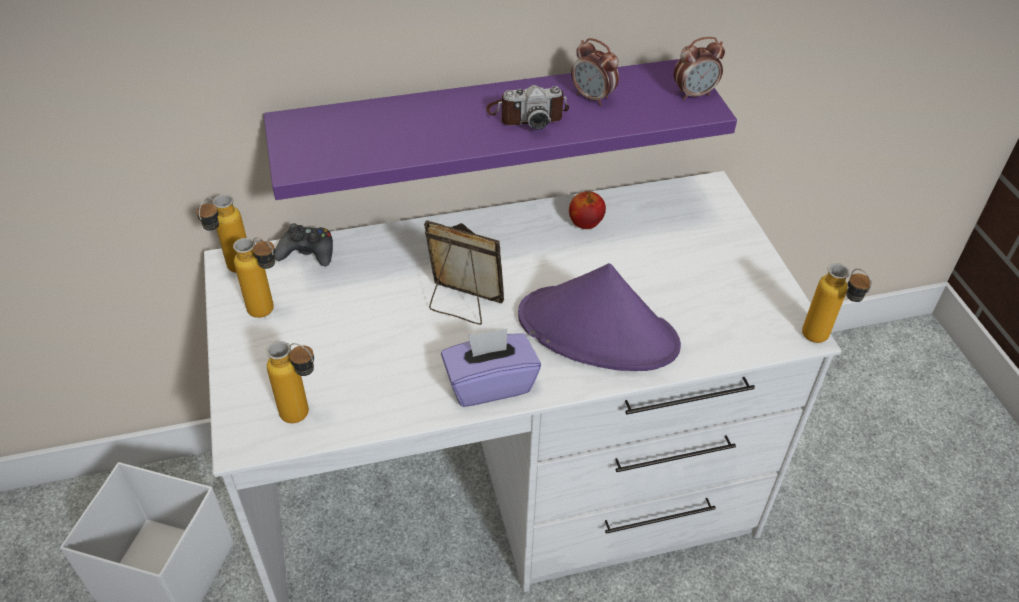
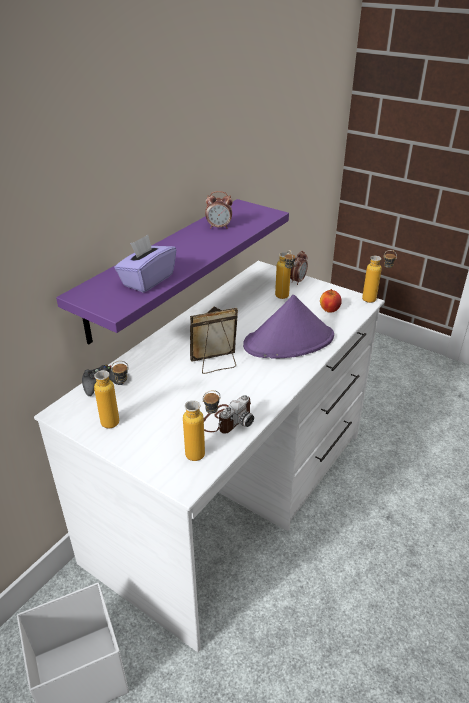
camera: 40 degrees left, 10 degrees down
bottle [196,194,247,273] -> bottle moved to [275,250,295,299]
purple tissue box [441,328,541,407] -> purple tissue box moved to [115,235,176,293]
camera [486,85,569,130] -> camera moved to [204,395,254,434]
apple [569,192,606,229] -> apple moved to [320,289,342,313]
alarm clock [674,37,725,100] -> alarm clock moved to [290,251,308,285]

